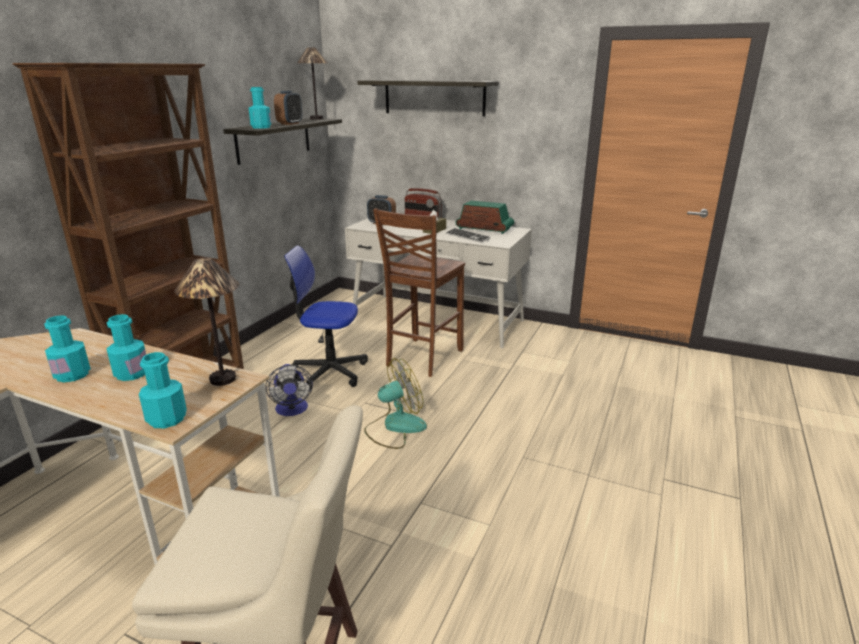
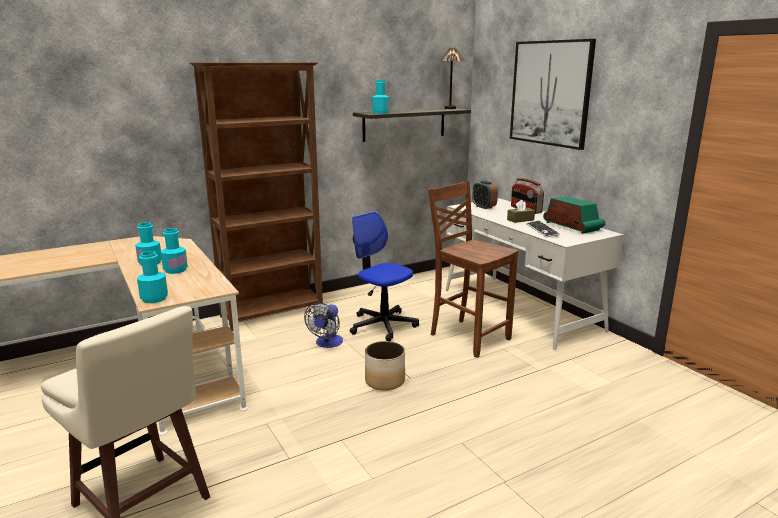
camera: 35 degrees right, 5 degrees down
table lamp [174,258,239,386] -> none
alarm clock [274,91,302,125] -> none
shelf [357,80,498,116] -> picture [510,39,596,150]
fan [364,358,427,449] -> planter [365,341,405,391]
brown chair [373,208,465,377] -> brown chair turned 75 degrees clockwise [428,181,518,358]

